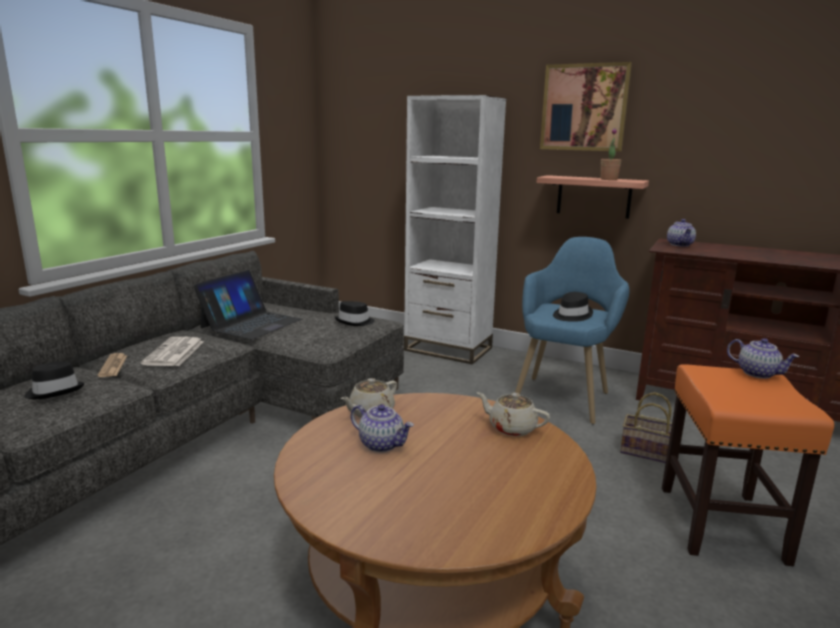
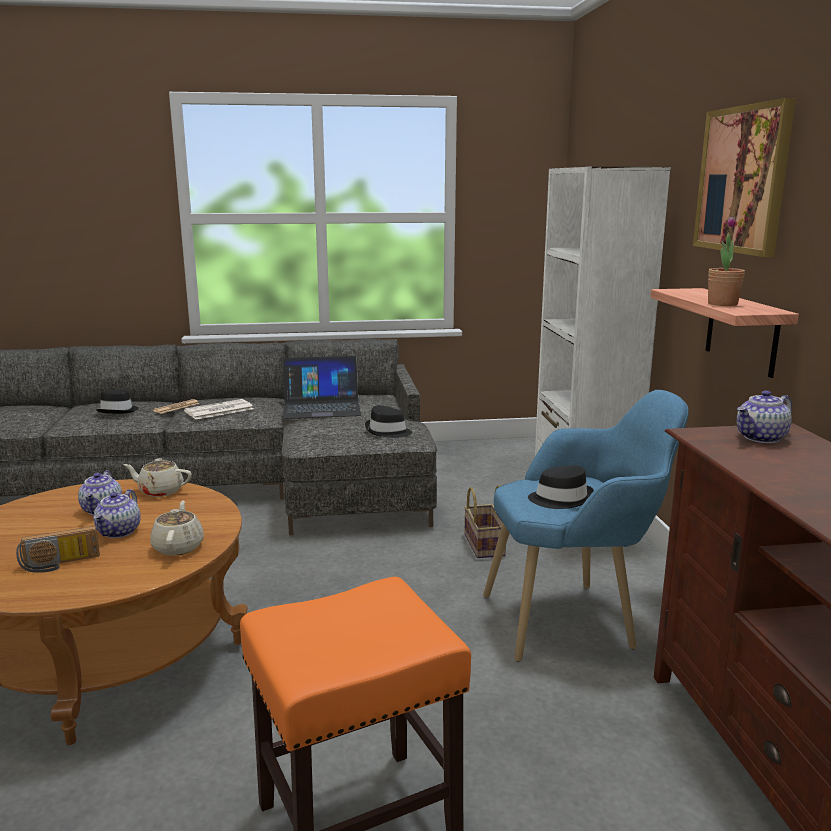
camera: 55 degrees right, 0 degrees up
basket [620,392,672,463] -> basket moved to [464,485,506,558]
teapot [727,338,800,379] -> teapot moved to [93,489,140,538]
none -> radio [16,526,100,573]

